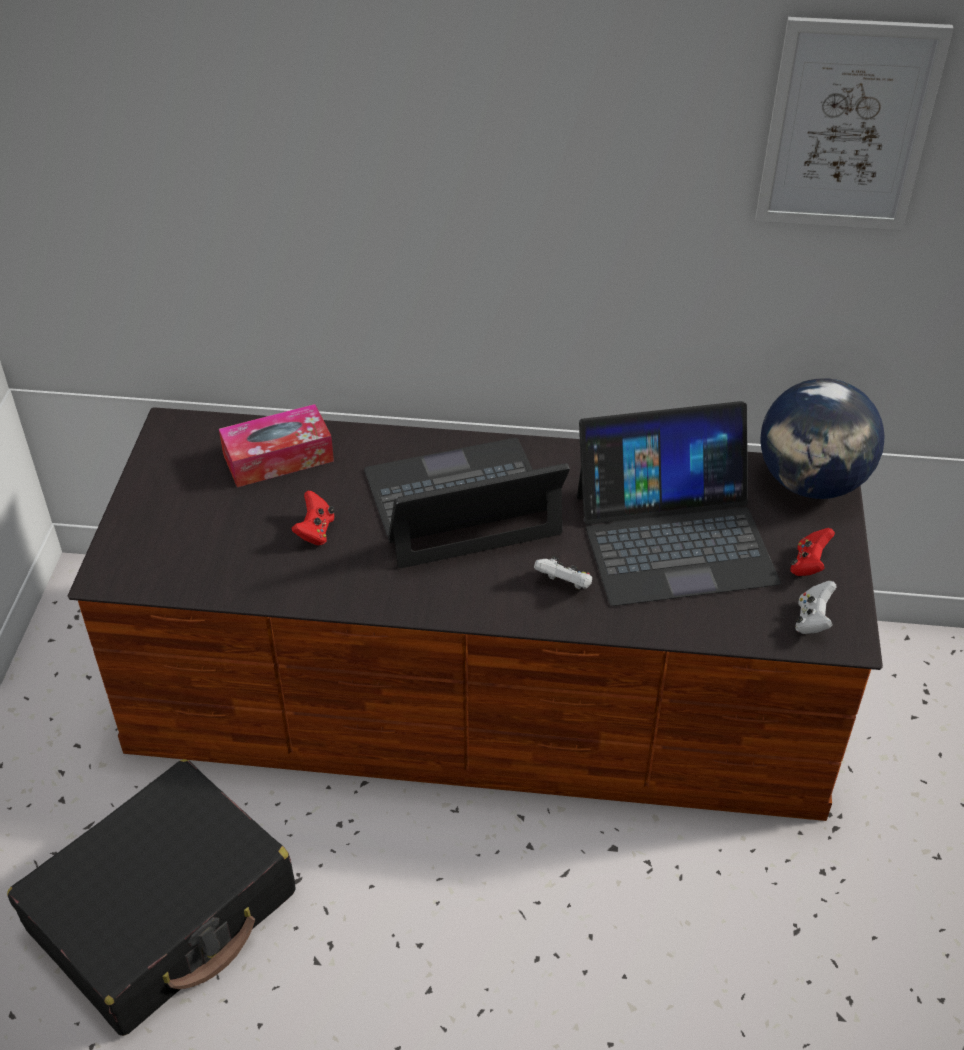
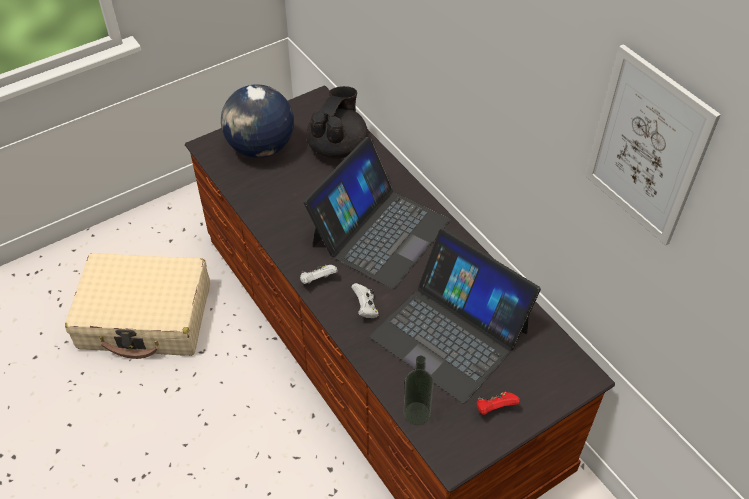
camera: 50 degrees right, 5 degrees up
black suitcase [7,759,295,1036] -> beige suitcase [65,253,210,359]
tissue box [219,404,334,487] -> black teapot [306,86,368,159]
red game controller [291,491,335,545] -> none
laptop [364,438,570,568] -> laptop turned 90 degrees clockwise [303,137,450,289]
globe [760,378,885,499] -> globe moved to [221,84,294,158]
white game controller [795,581,836,634] -> white game controller moved to [300,265,338,284]
none -> bottle [404,356,433,425]

